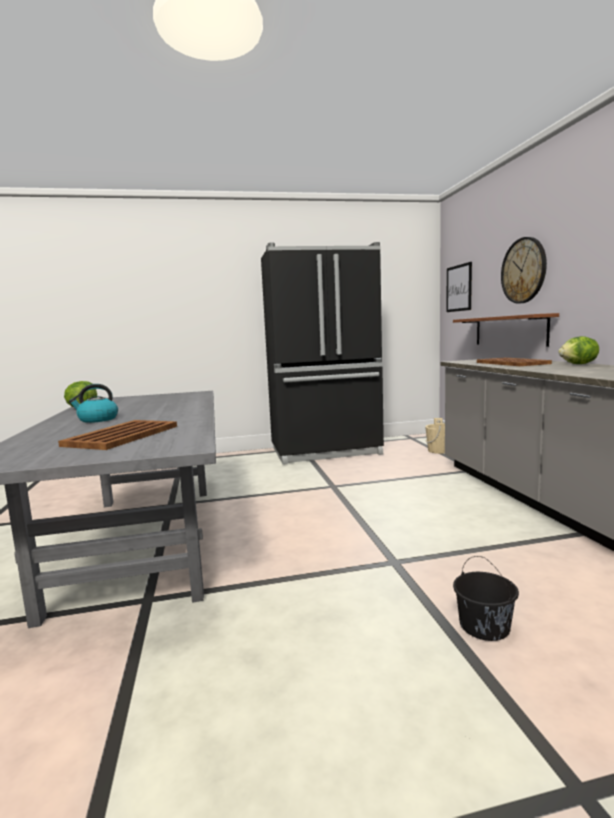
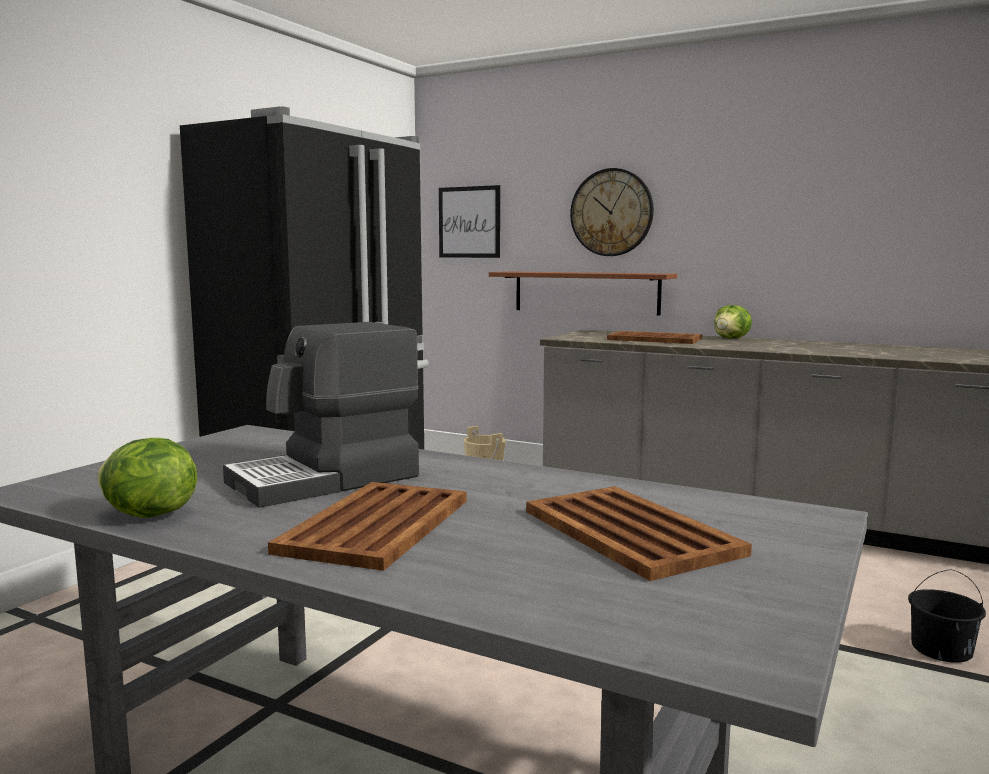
camera: 50 degrees left, 0 degrees up
kettle [69,384,118,423] -> brown tray [268,482,467,571]
none -> coffee machine [223,322,419,508]

